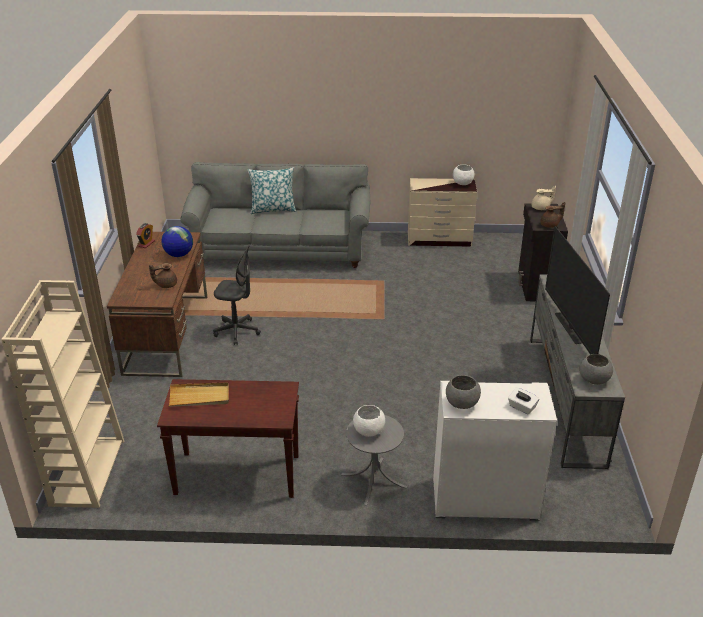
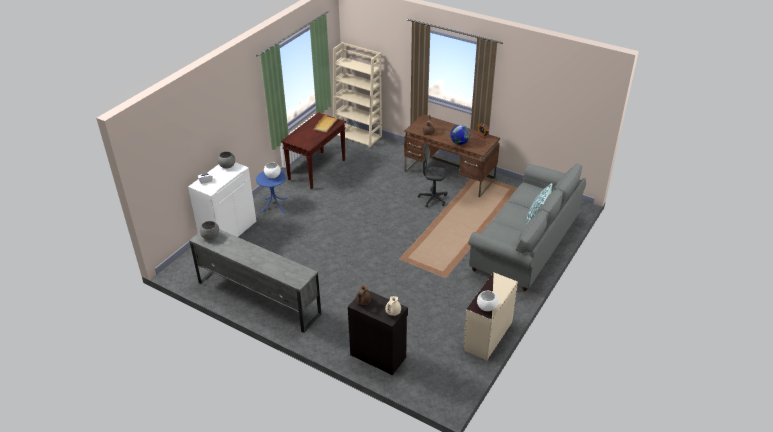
camera: 120 degrees right, 5 degrees up
grey office chair [213,245,261,345] -> grey office chair turned 60 degrees clockwise [418,143,447,207]
grey side table [341,415,407,505] -> blue side table [256,171,288,213]
television [545,226,610,354] -> none

